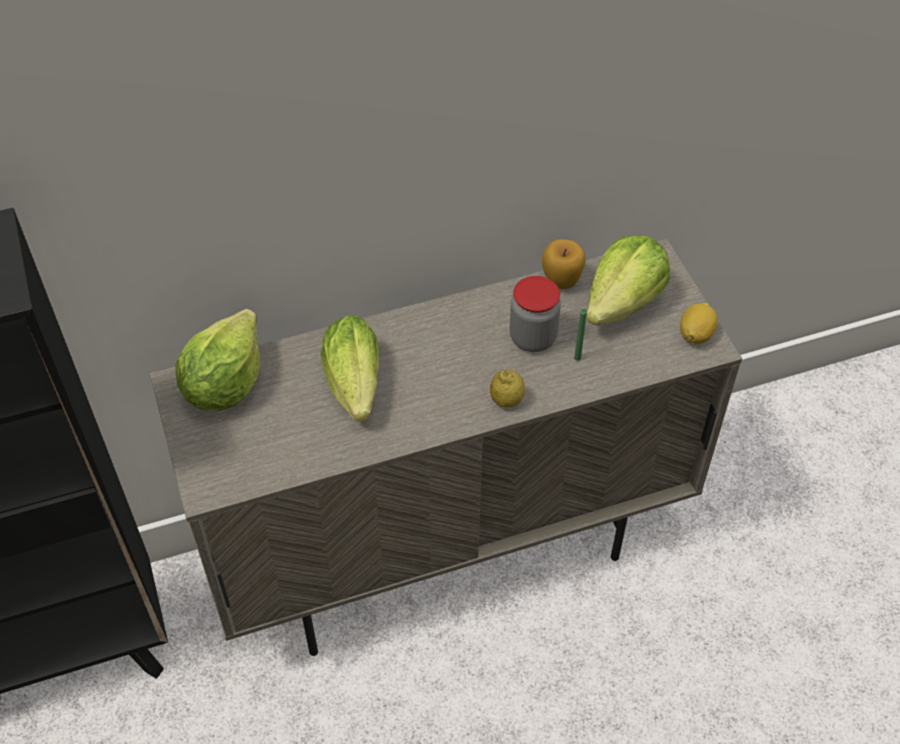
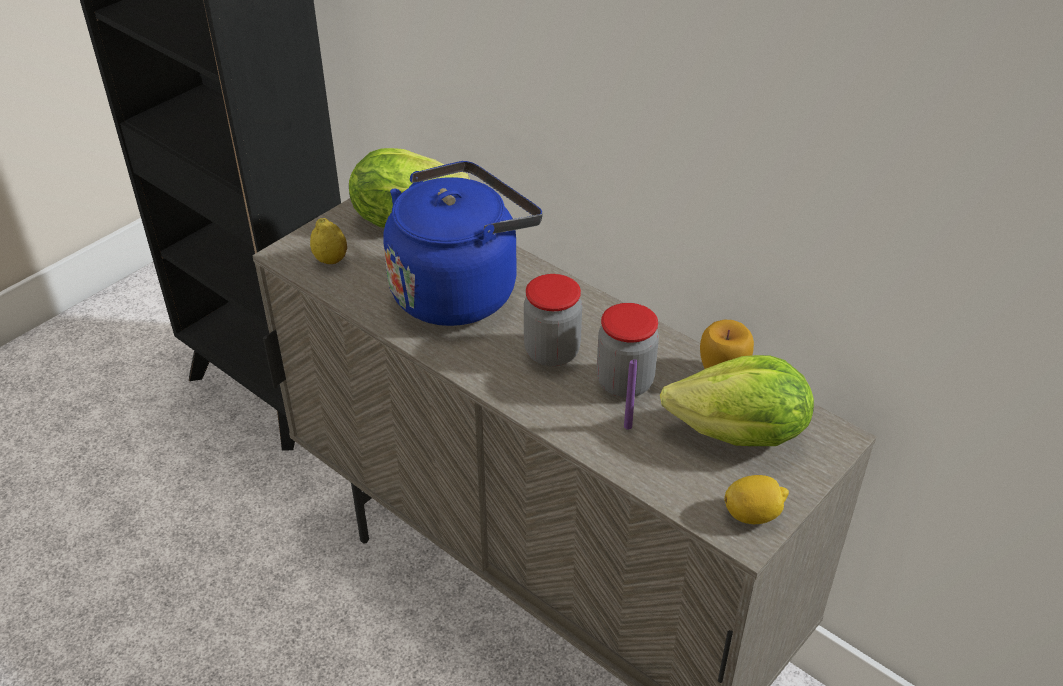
camera: 60 degrees right, 10 degrees down
lettuce [321,316,379,422] -> blue kettle [383,161,543,326]
lemon [490,370,525,408] -> lemon moved to [310,218,347,264]
green candle [574,309,587,361] -> purple candle [624,359,637,430]
none -> jar [524,274,582,367]

